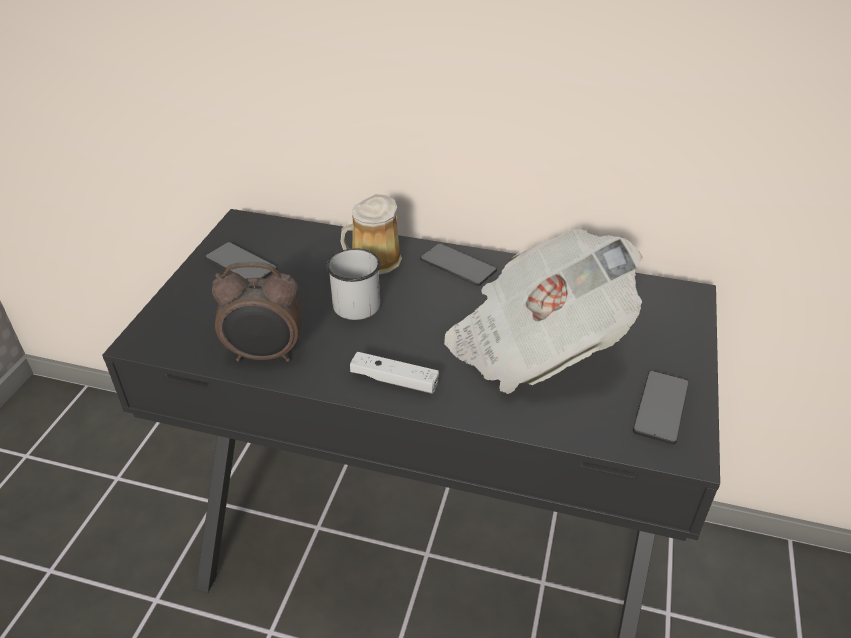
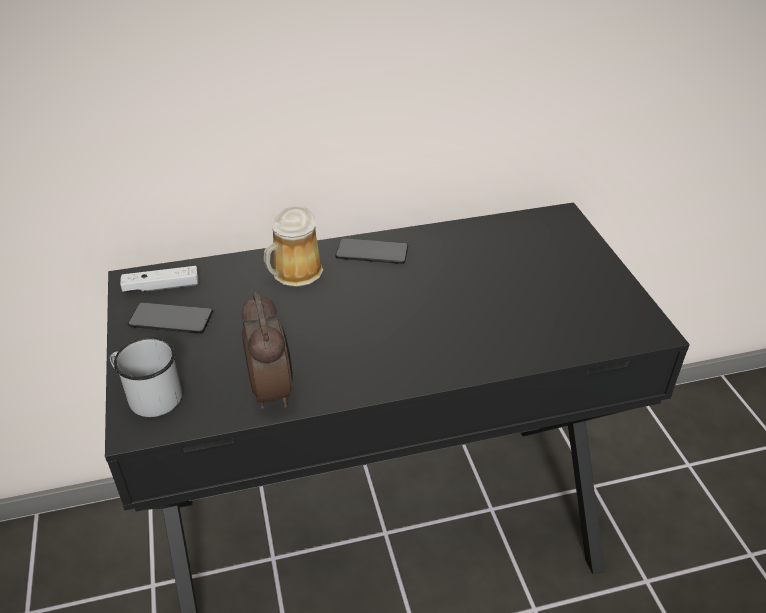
camera: 30 degrees left, 0 degrees up
alarm clock [212,262,302,362] -> alarm clock turned 75 degrees counterclockwise [242,292,293,409]
white mug [327,248,381,320] -> white mug moved to [109,337,182,417]
white game controller [350,352,439,394] -> white game controller moved to [120,266,199,291]
newspaper [444,229,643,394] -> none
phone [633,371,689,444] -> none

